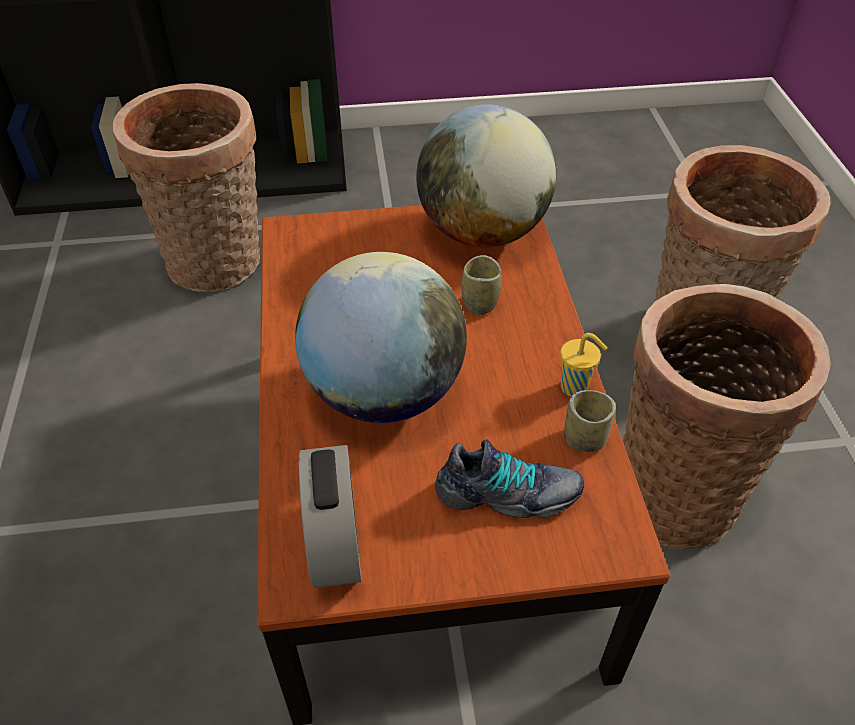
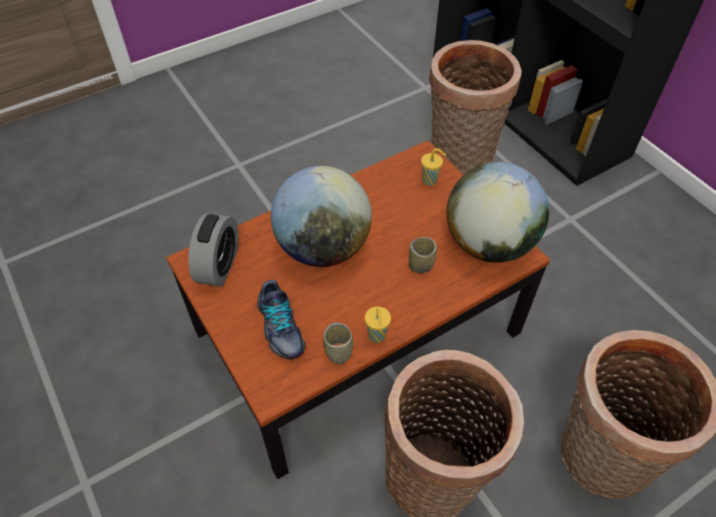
camera: 65 degrees right, 5 degrees up
alarm clock [299,445,362,588] -> alarm clock turned 45 degrees counterclockwise [188,213,238,287]
none -> yellow cup [421,148,446,186]

